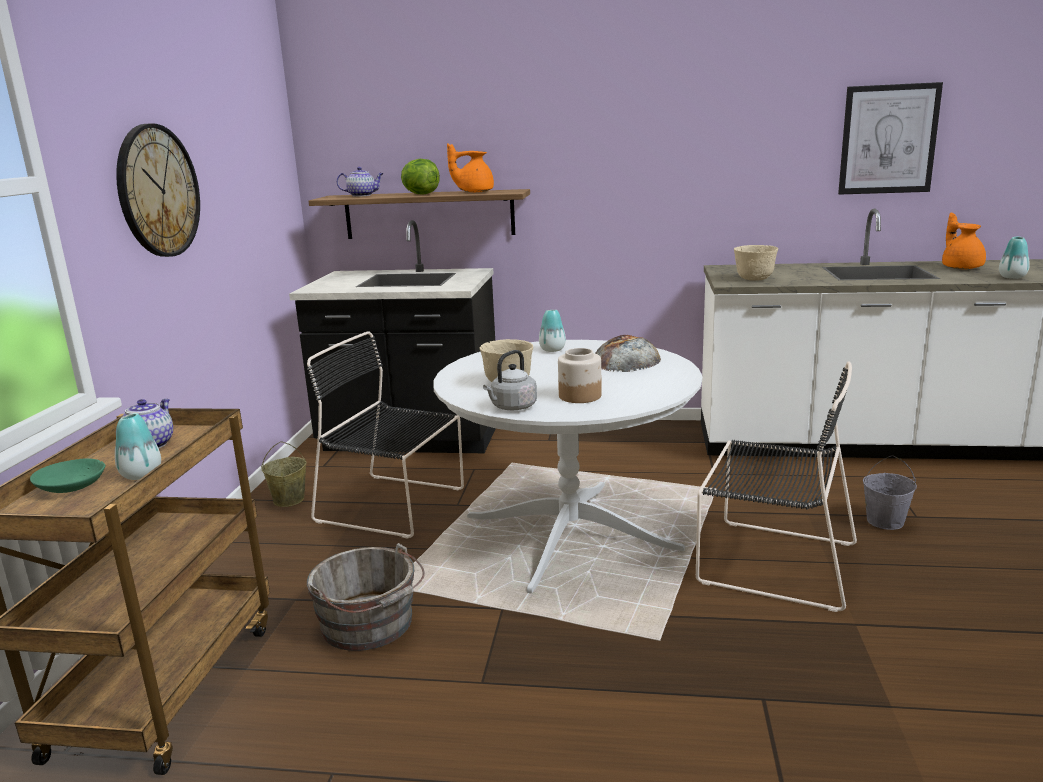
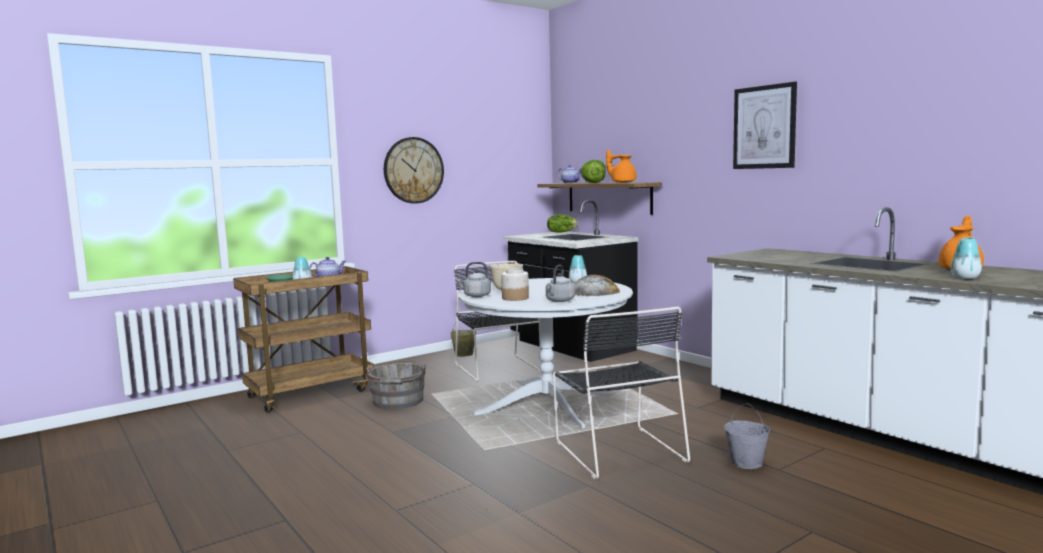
camera: 45 degrees right, 10 degrees down
beige bowl [734,245,779,281] -> none
picture [838,82,943,195] -> picture moved to [733,82,797,169]
none -> grey kettle [546,265,575,302]
none -> lettuce [547,214,578,233]

